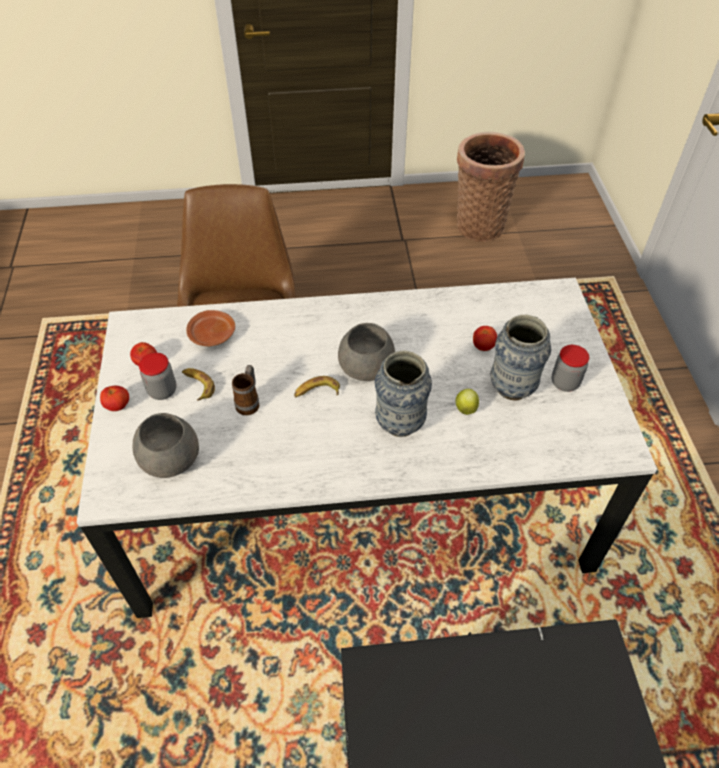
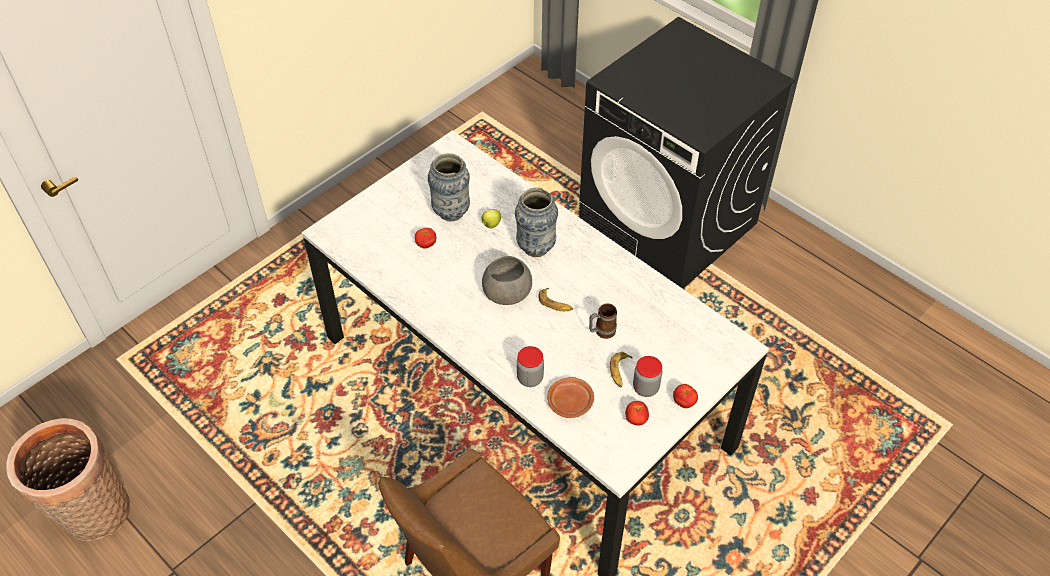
camera: 130 degrees left, 0 degrees up
grey bowl [132,413,199,478] -> none
jar [552,345,589,392] -> jar moved to [517,346,544,387]

